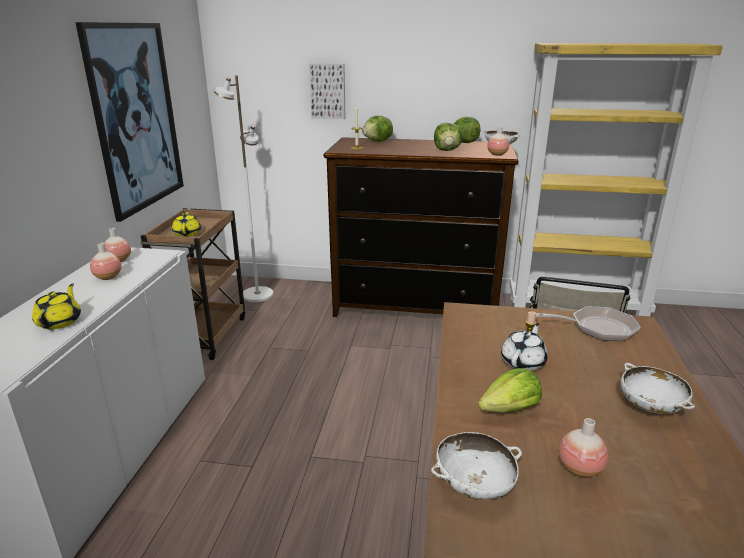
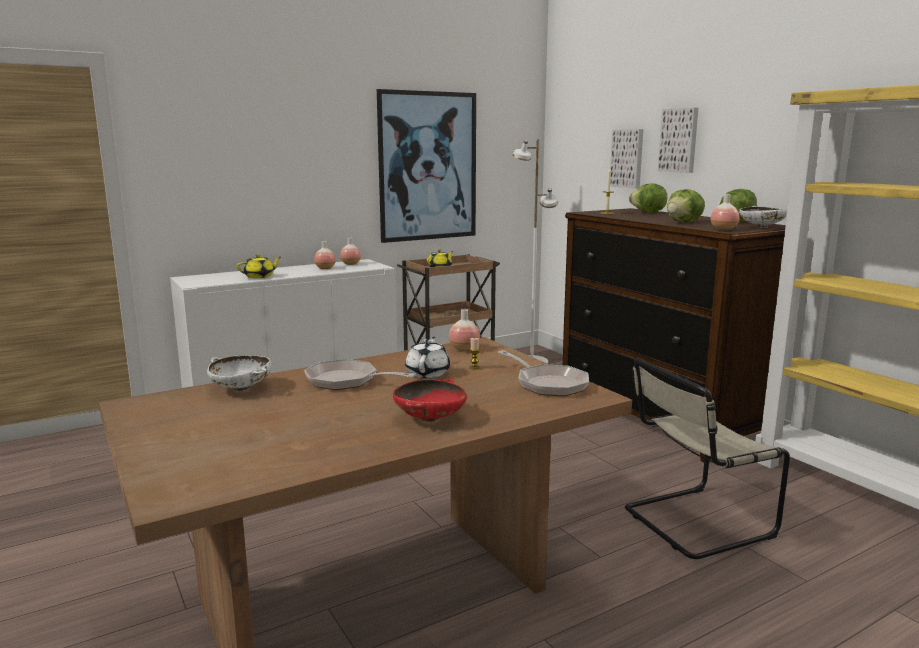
camera: 50 degrees right, 10 degrees down
lettuce [478,368,542,413] -> frying pan [304,359,416,390]
white teapot [501,323,548,371] -> white teapot turned 75 degrees counterclockwise [405,337,450,378]
vase [559,418,608,477] -> vase moved to [449,309,480,351]
white bowl [620,363,695,414] -> red bowl [393,379,467,422]
none -> picture [658,107,698,173]

